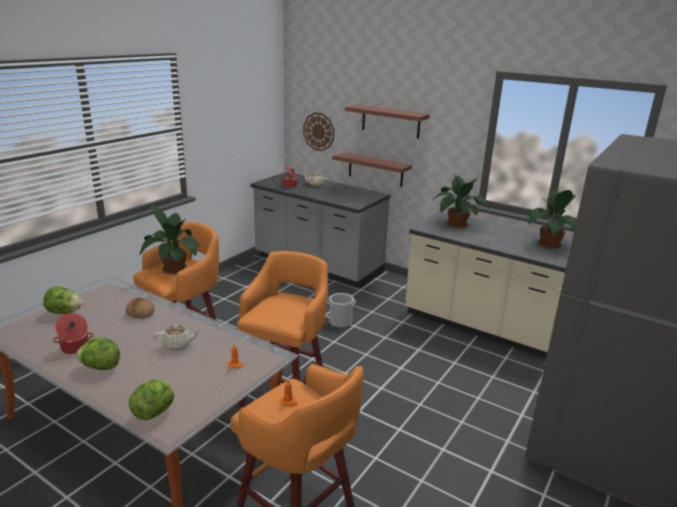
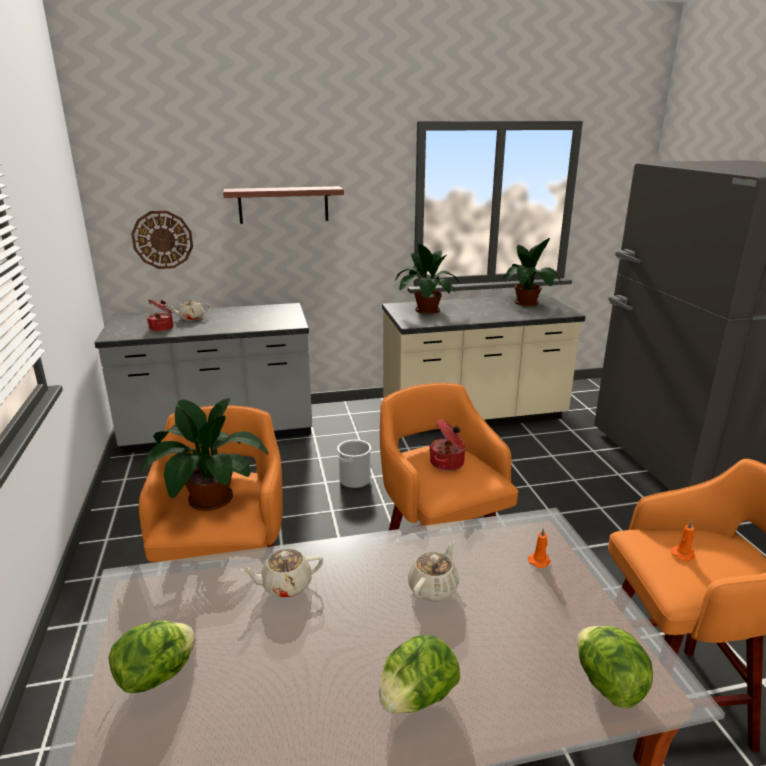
camera: 45 degrees left, 0 degrees up
cooking pot [53,313,94,354] -> cooking pot moved to [429,419,465,471]
bread [126,298,155,318] -> beige teapot [241,548,323,598]
shelf [332,152,412,187] -> none

